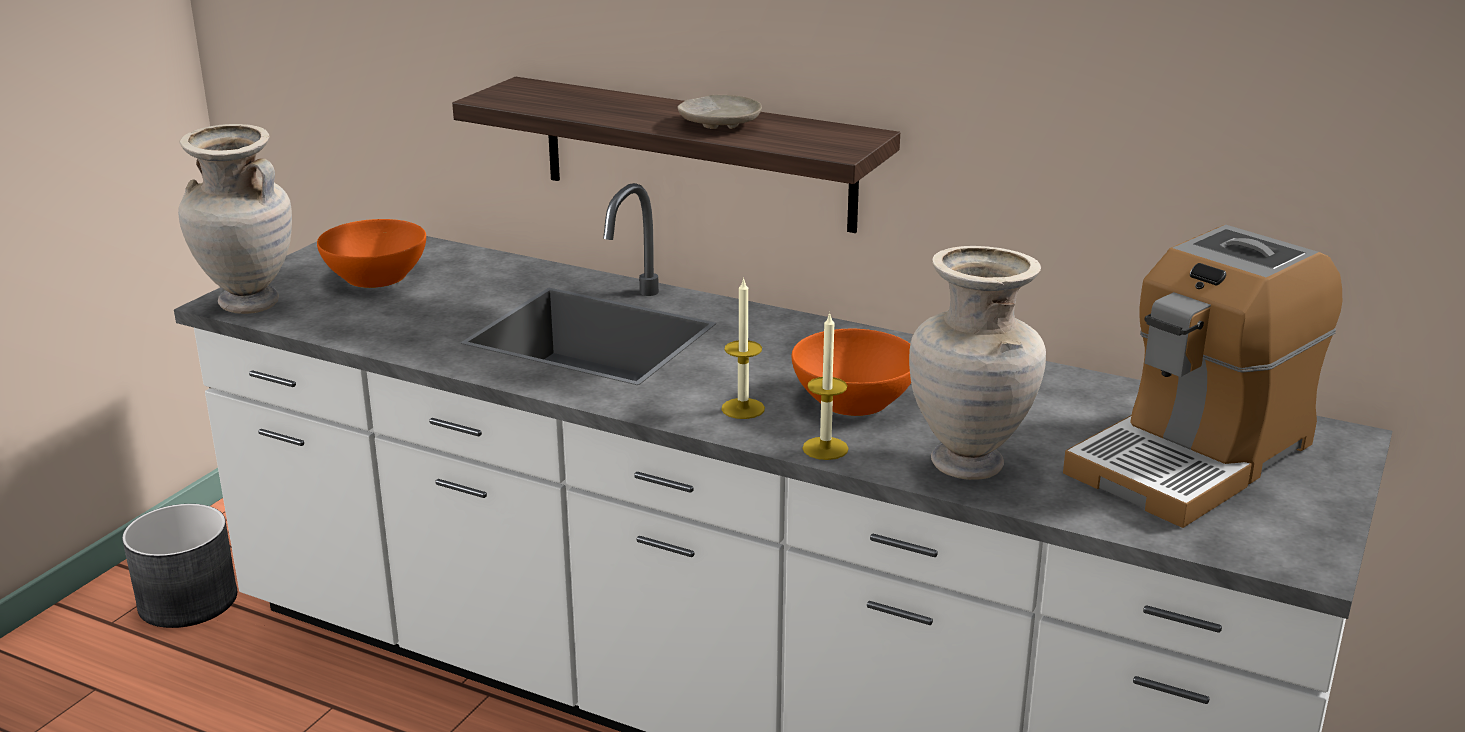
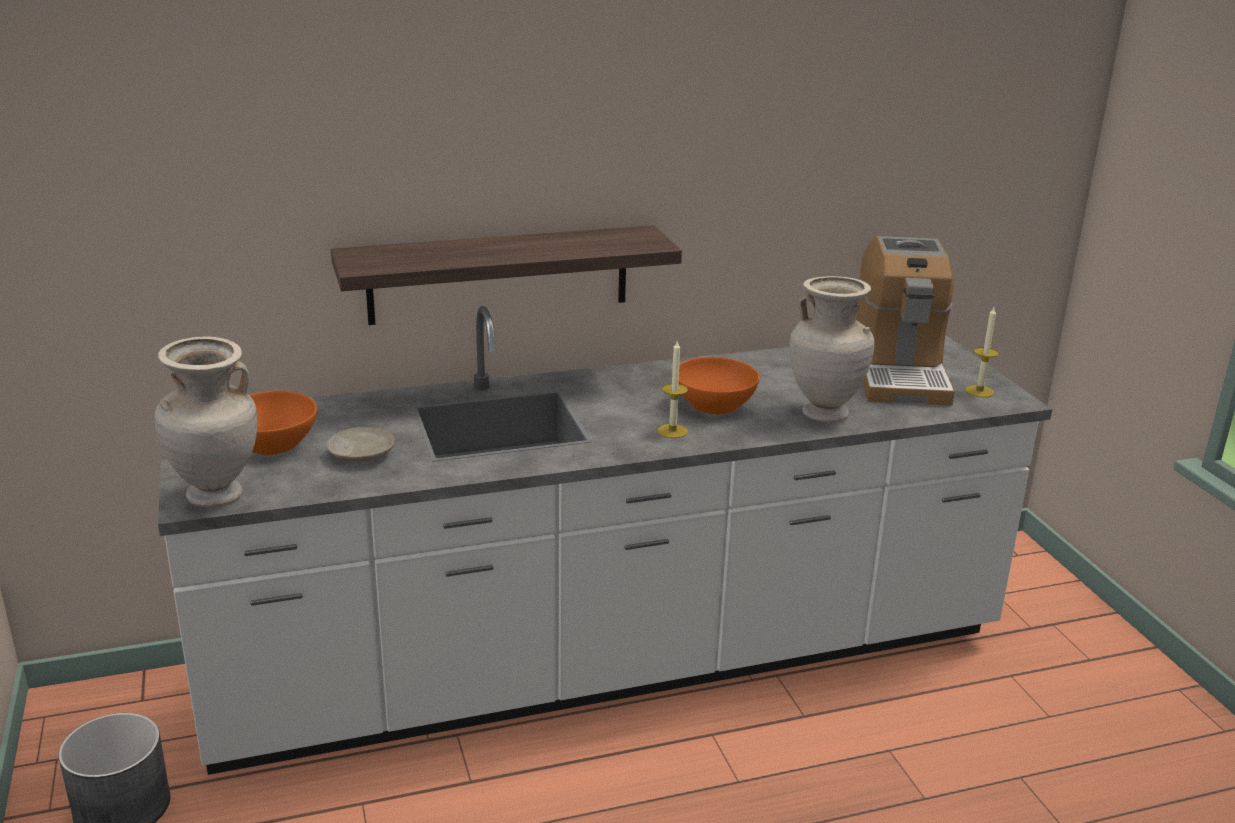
camera: 45 degrees left, 0 degrees up
beige plate [677,95,762,129] -> beige plate moved to [326,427,395,462]
candle [802,312,849,460] -> candle moved to [965,307,999,398]

